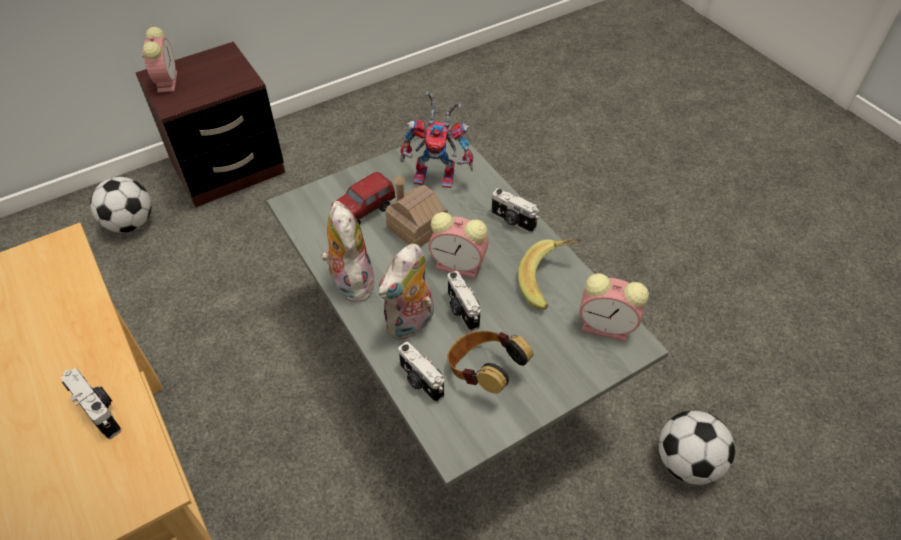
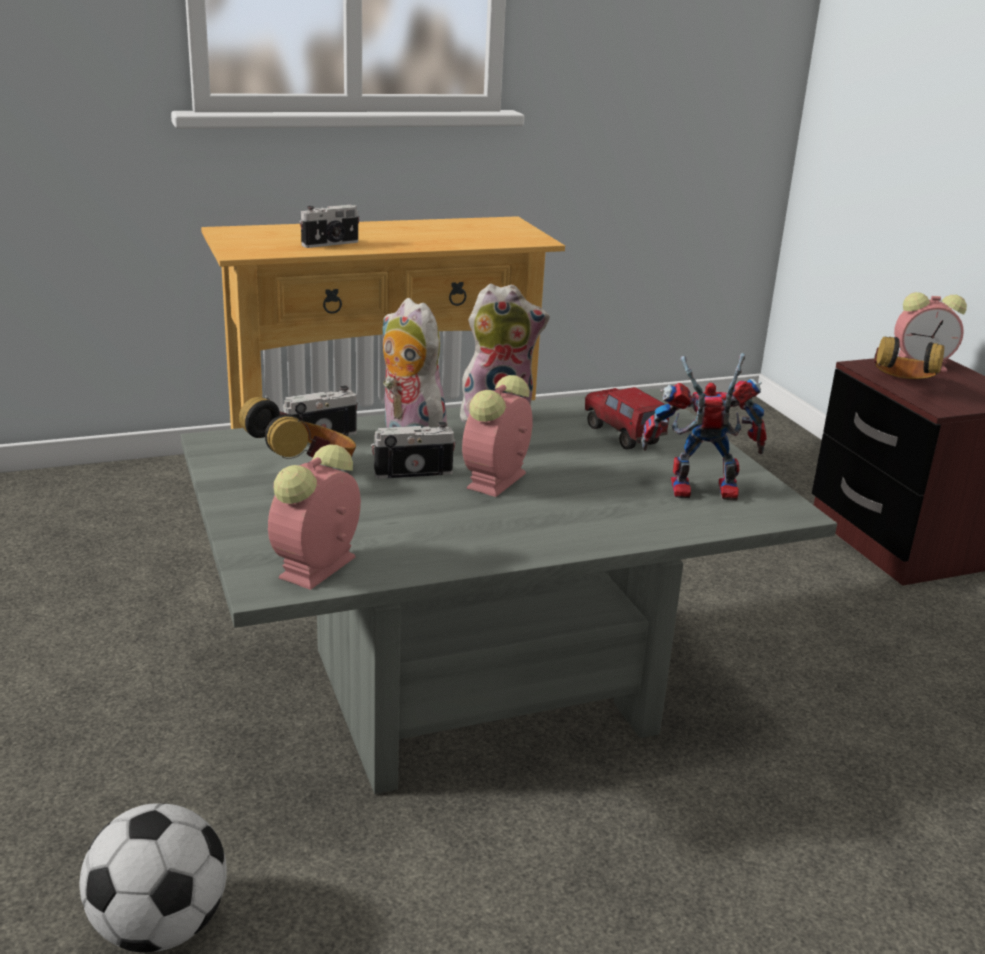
camera: 100 degrees right, 25 degrees down
football [90,177,151,233] -> none
toy house [385,175,448,247] -> none
toy robot [400,91,474,188] -> toy robot turned 75 degrees clockwise [641,353,767,501]
camera [491,188,539,233] -> none
banana [518,238,581,310] -> none
none -> headphones [874,336,944,379]

